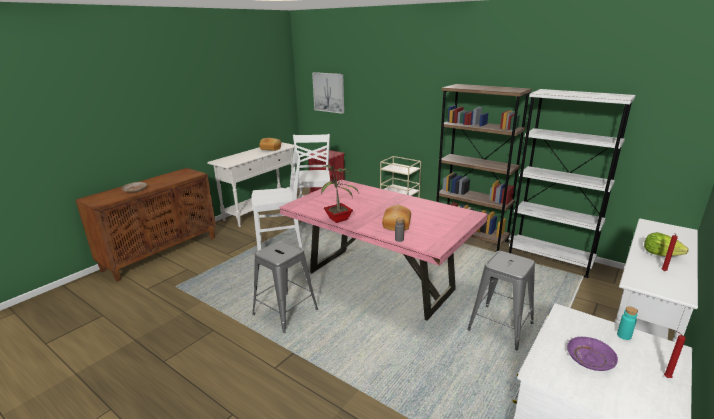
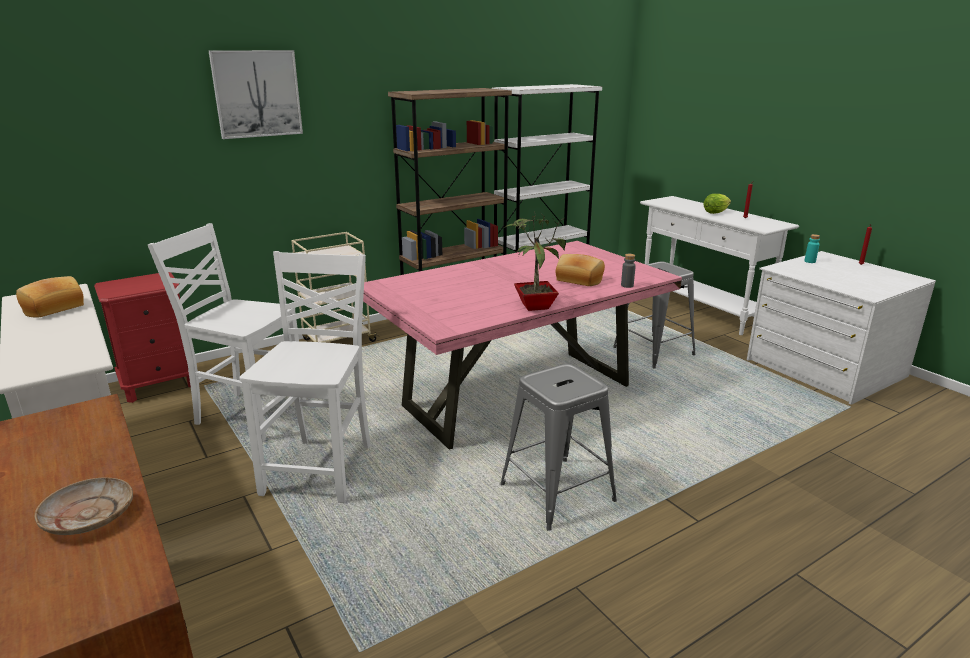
camera: 70 degrees left, 0 degrees up
picture [312,72,344,114] -> picture moved to [209,50,303,139]
purple plate [567,337,618,371] -> none

